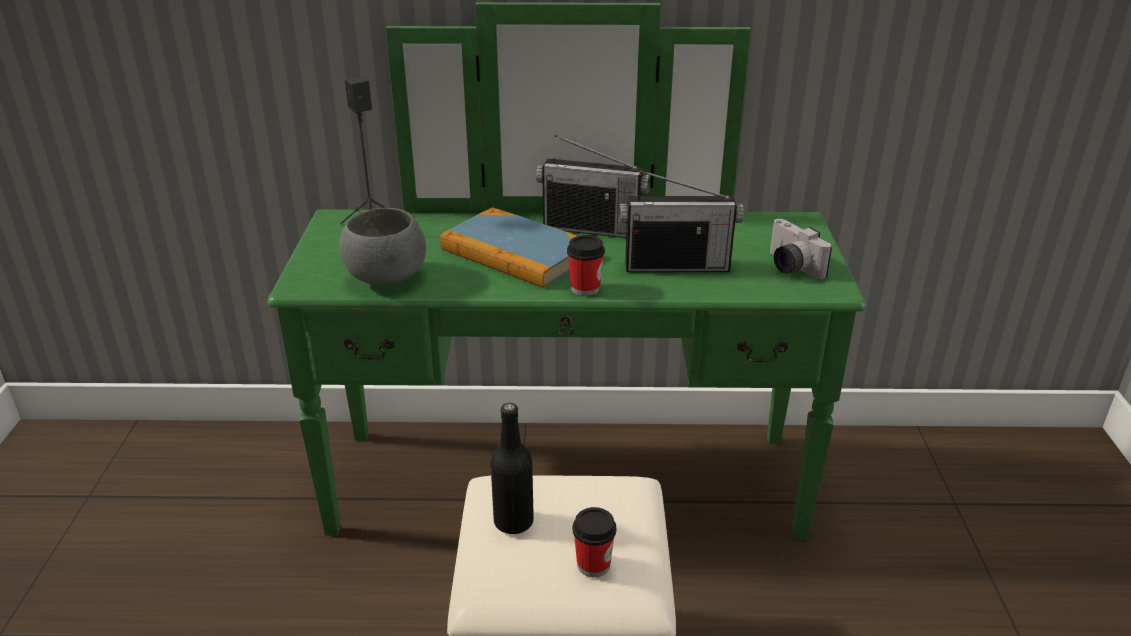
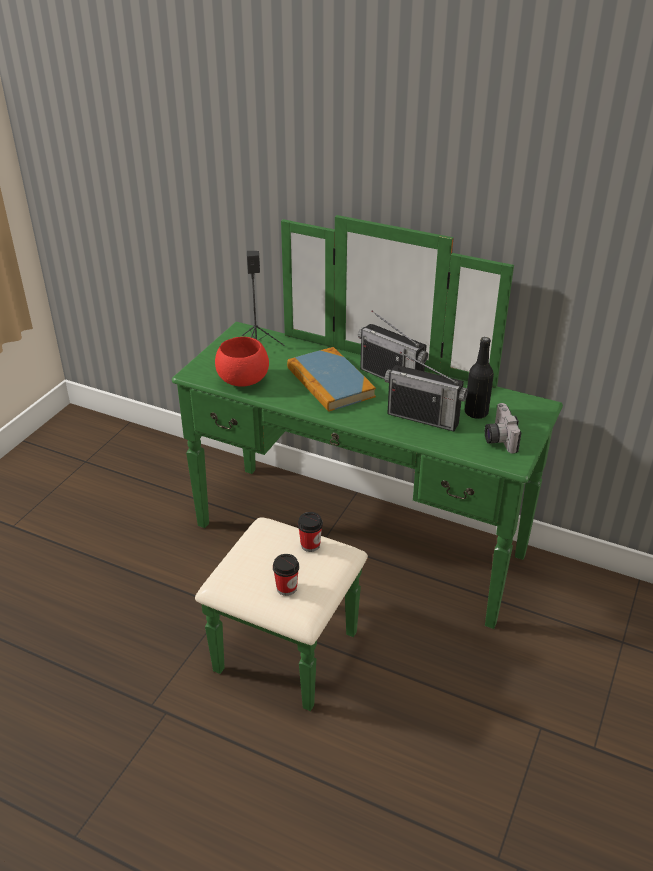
camera: 25 degrees right, 5 degrees up
grey bowl [339,208,426,285] -> red bowl [215,337,269,387]
black bottle [491,403,534,534] -> black bottle moved to [465,337,494,419]
cup [567,235,605,296] -> cup moved to [298,512,323,552]

